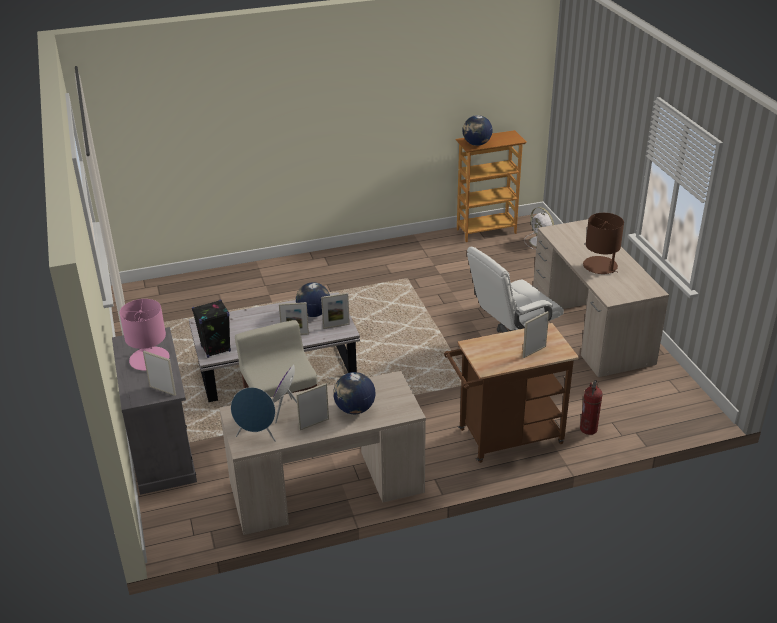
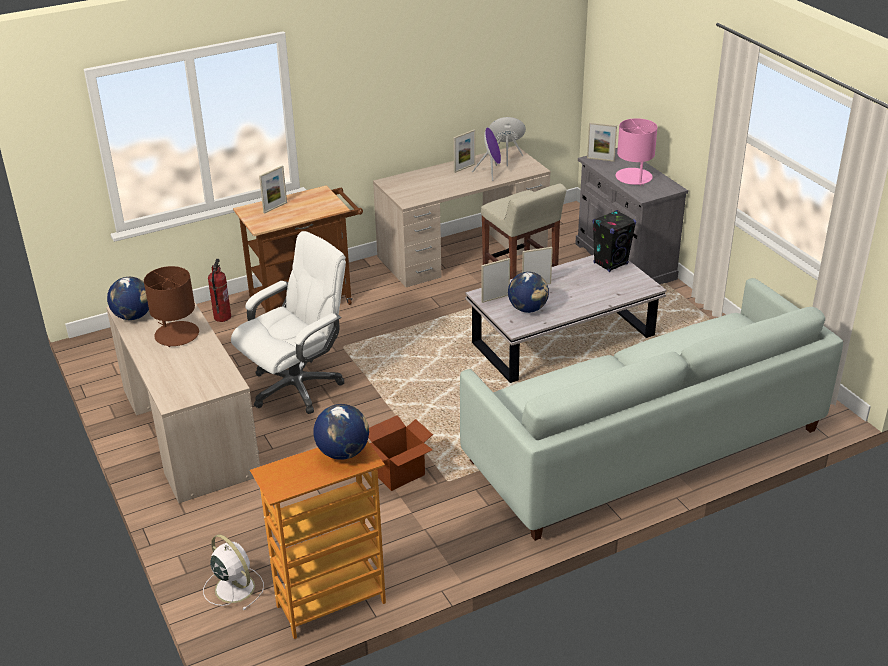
camera: 170 degrees right, 0 degrees up
globe [333,372,375,414] -> globe moved to [107,277,149,320]
none -> cardboard box [368,415,433,491]
none -> white sofa [460,278,843,541]

